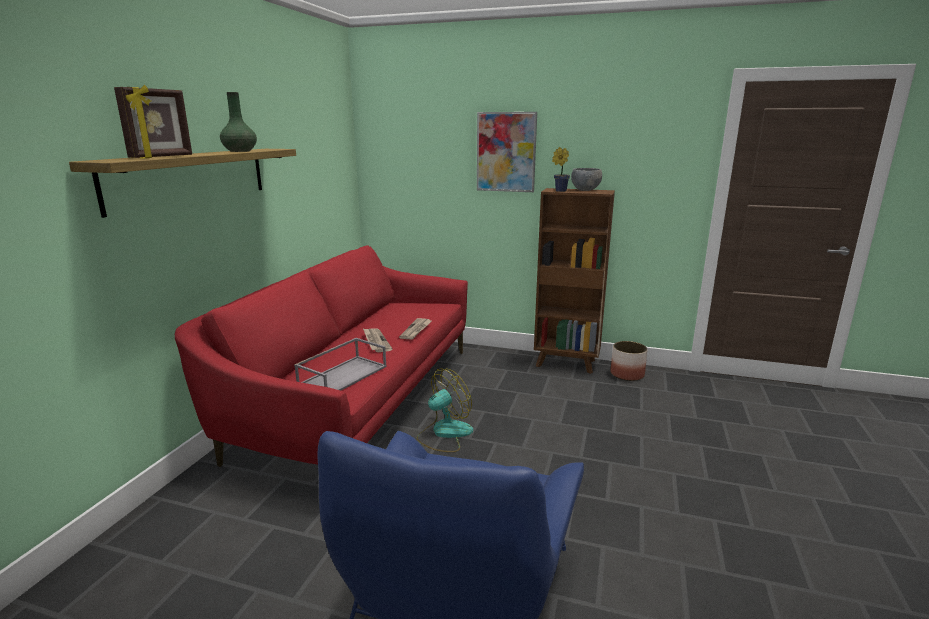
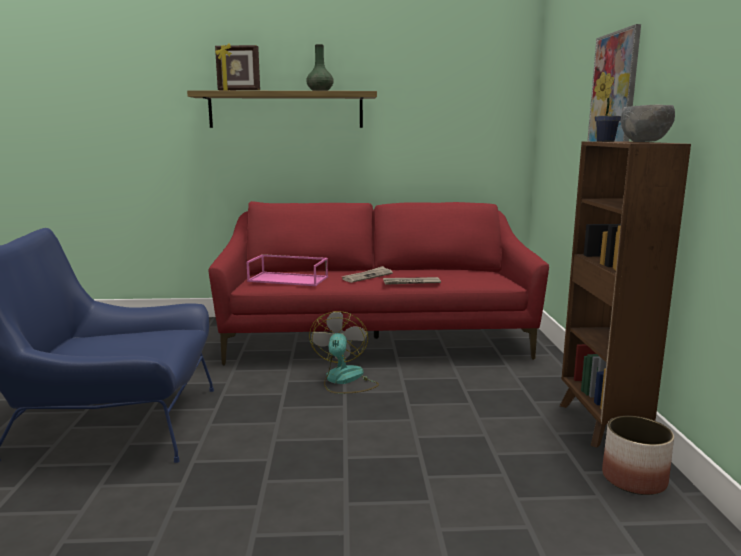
camera: 70 degrees right, 5 degrees down
grey tray [294,338,387,391] -> pink tray [247,254,328,286]
fan [417,368,474,452] -> fan turned 120 degrees counterclockwise [309,311,379,394]

